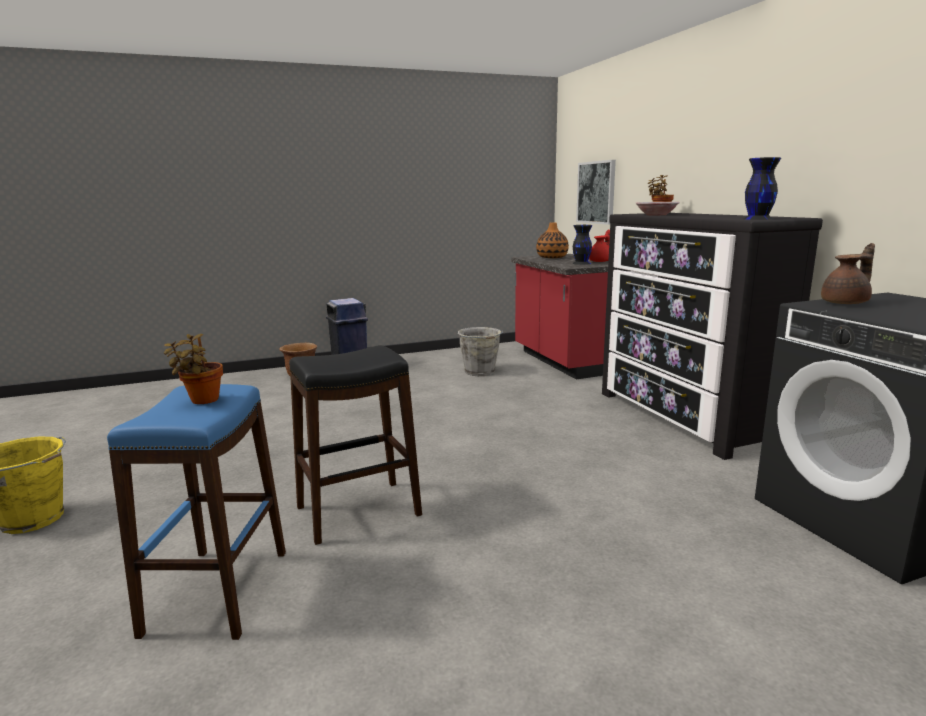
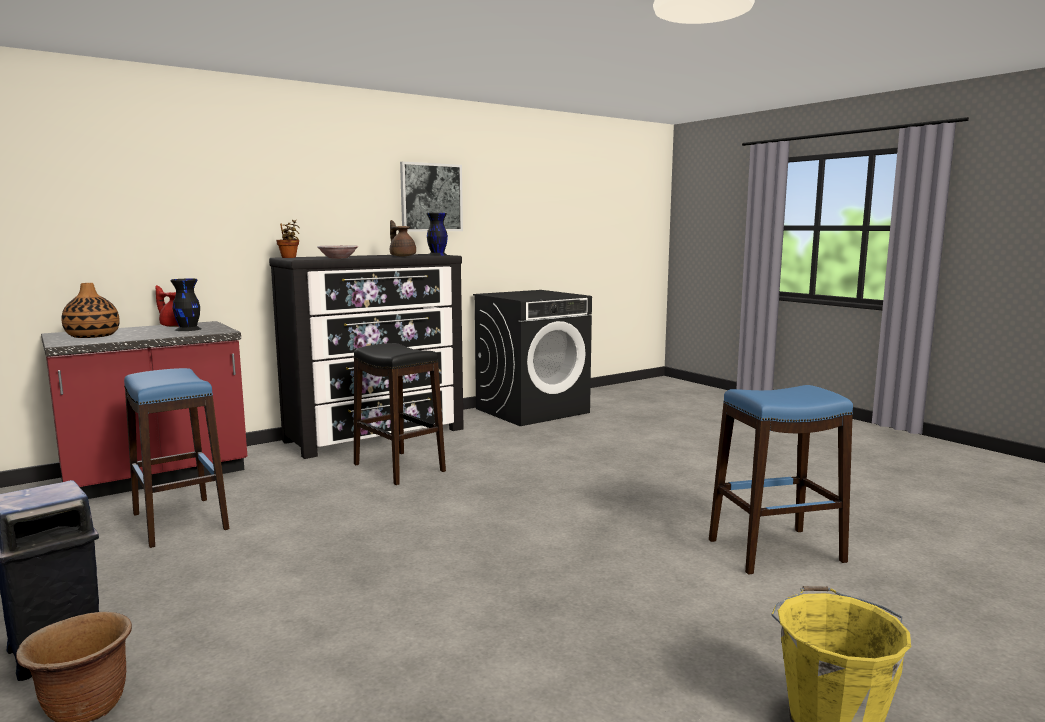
camera: 105 degrees left, 5 degrees down
potted plant [164,334,223,404] -> none
black stool [289,345,422,545] -> black stool moved to [354,343,446,485]
grey bucket [458,327,503,376] -> blue stool [124,368,229,548]
picture [576,160,616,225] -> picture moved to [400,161,463,231]
brown teapot [821,243,875,304] -> brown teapot moved to [390,220,416,256]

